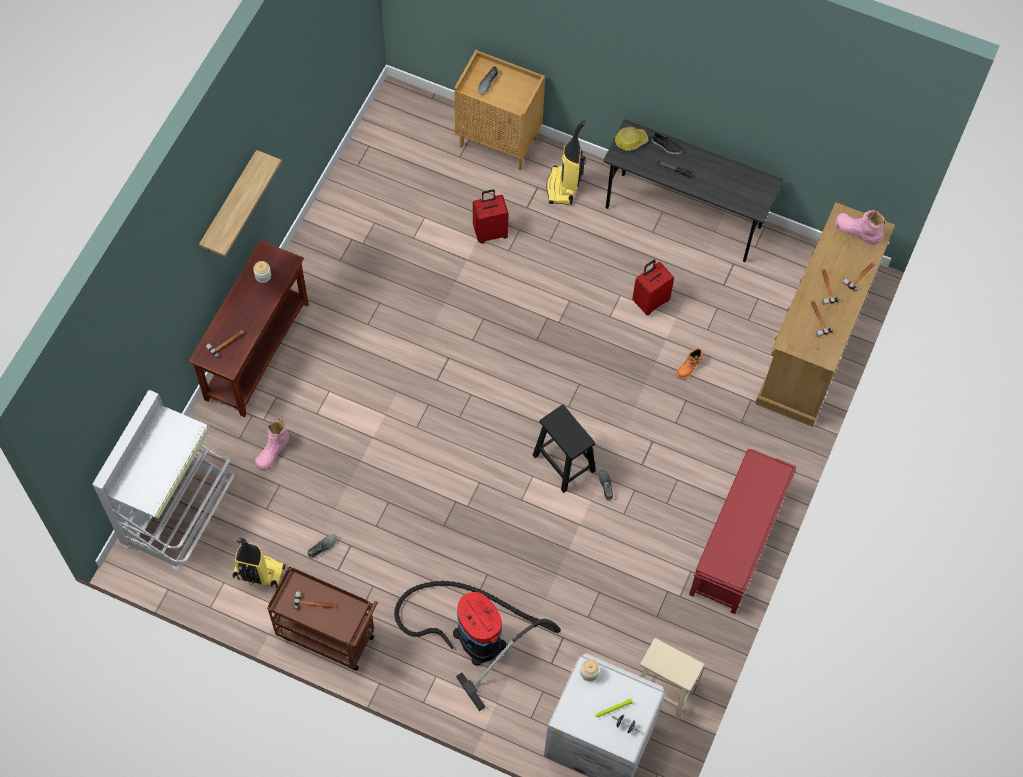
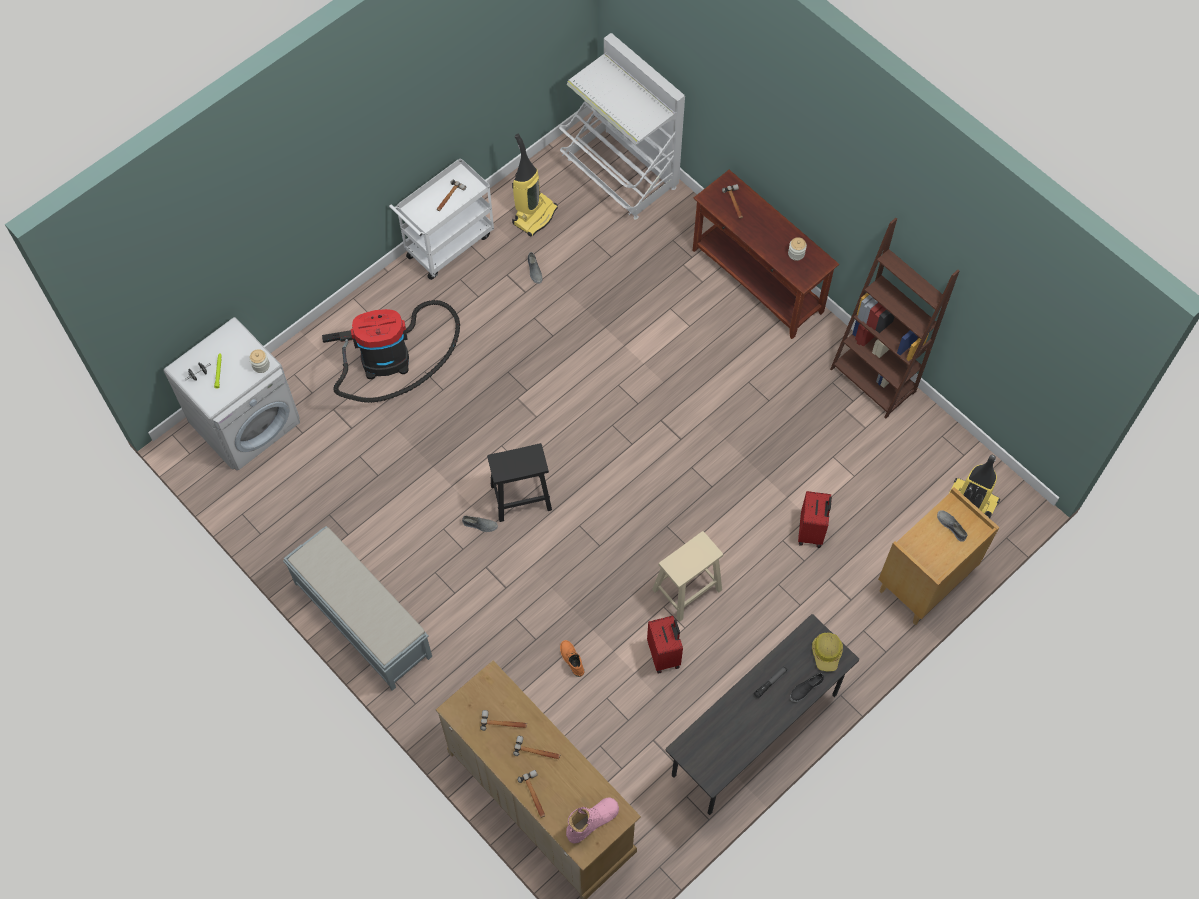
camera: 115 degrees right, 0 degrees up
shelf [199,150,282,257] -> none
pink boot [255,418,289,471] -> none
brown cart [267,567,378,671] -> white cart [389,158,494,280]
vacuum cleaner [547,120,586,205] -> vacuum cleaner moved to [949,455,1000,518]
beige stool [640,638,704,719] -> beige stool moved to [652,531,723,622]
red bench [689,448,796,614] -> grey bench [283,526,432,691]
none -> brown bookcase [830,218,959,419]

